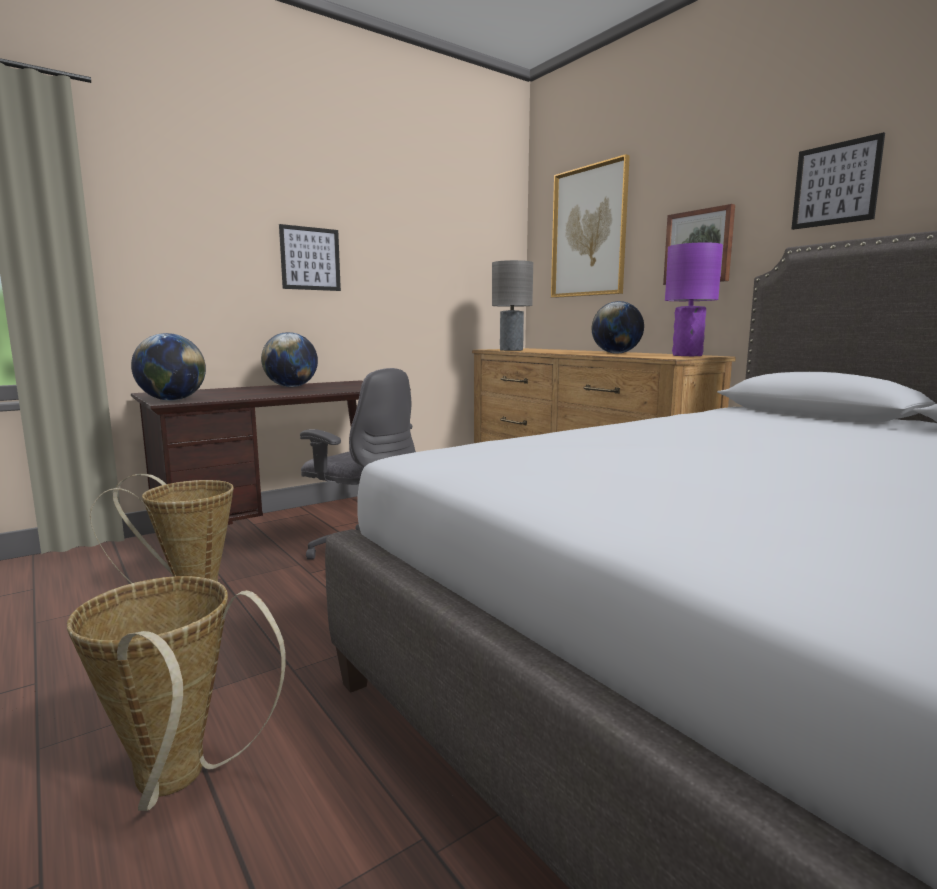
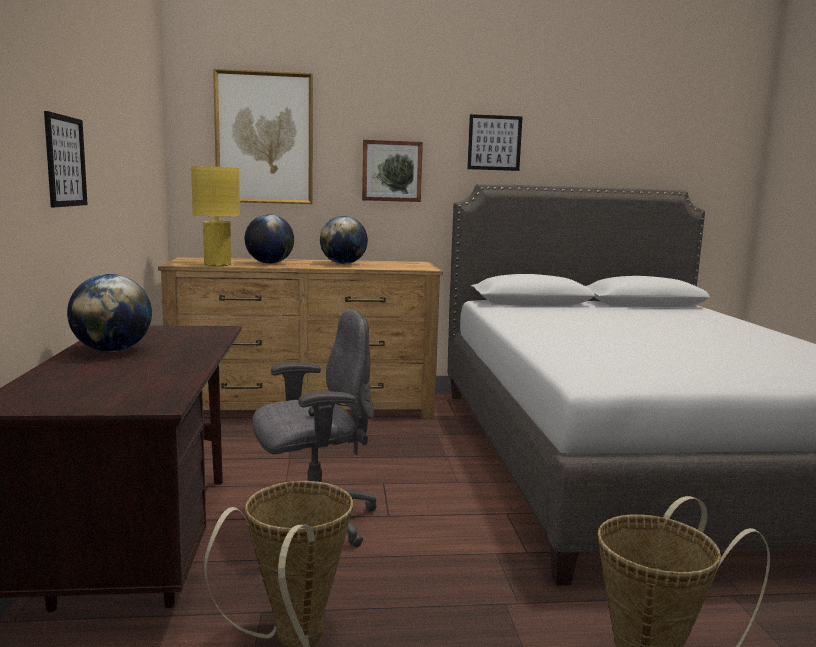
camera: 60 degrees left, 0 degrees up
globe [131,333,206,401] -> globe moved to [245,214,294,264]
grey table lamp [492,260,533,351] -> yellow table lamp [191,166,240,266]
purple table lamp [665,242,723,356] -> none

